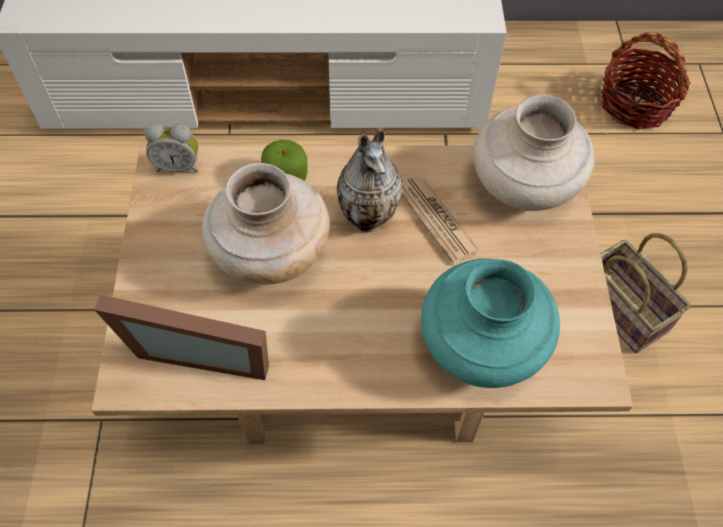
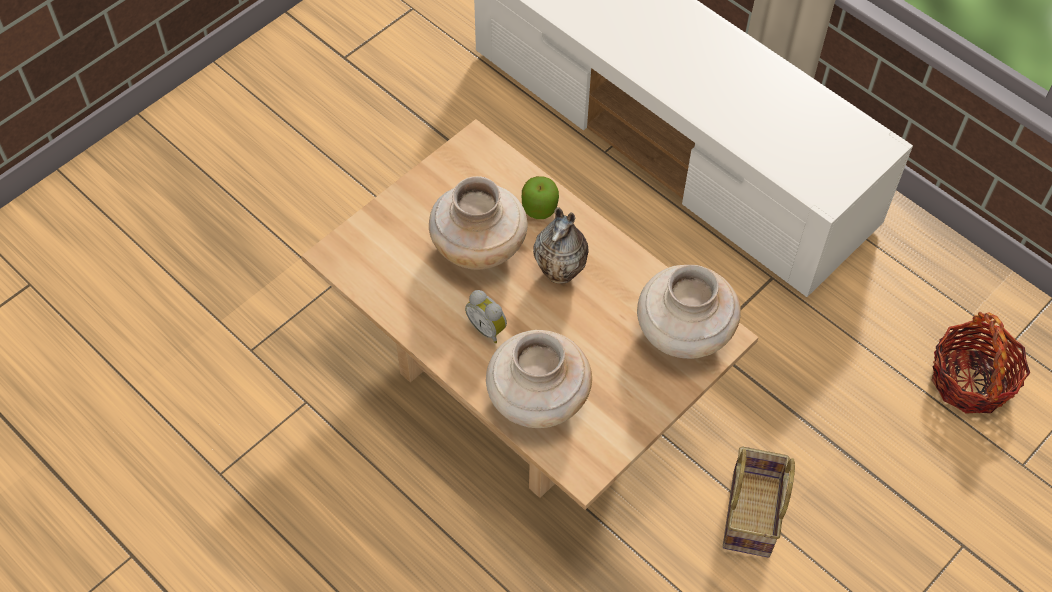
camera: 45 degrees right, 0 degrees up
picture frame [94,295,269,380] -> none
alarm clock [145,123,198,173] -> alarm clock moved to [465,290,507,343]
newspaper [402,176,480,264] -> none
turquoise vase [421,258,560,388] -> beige vase [486,330,592,428]

